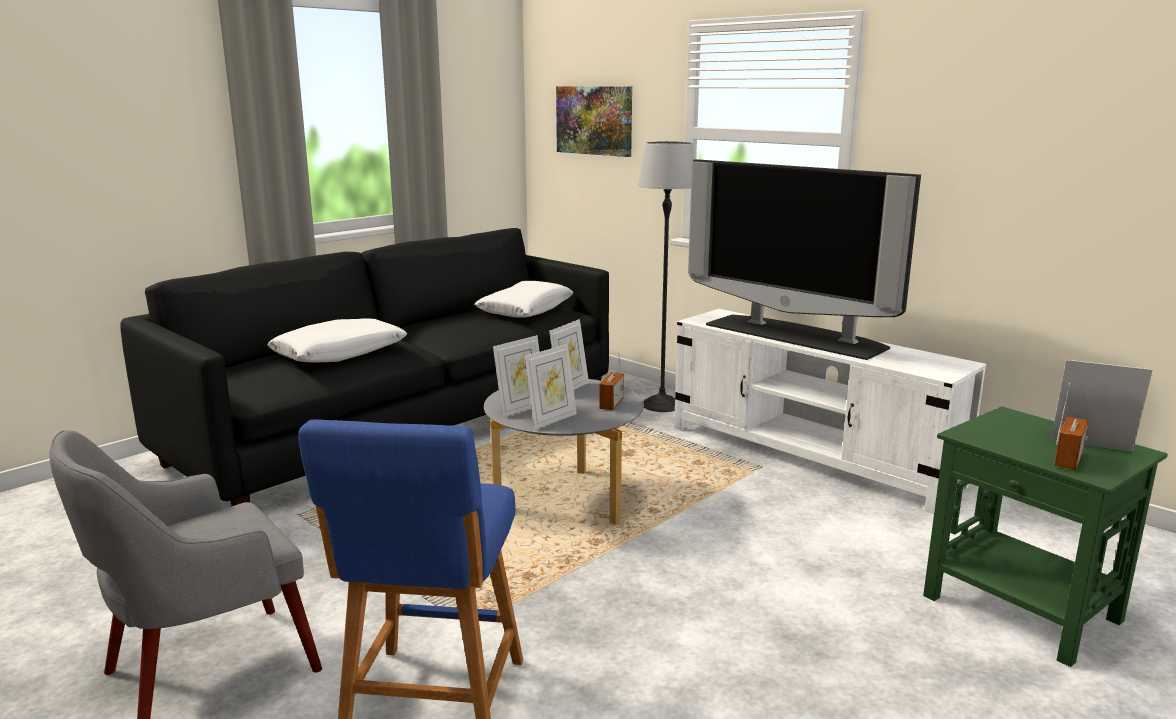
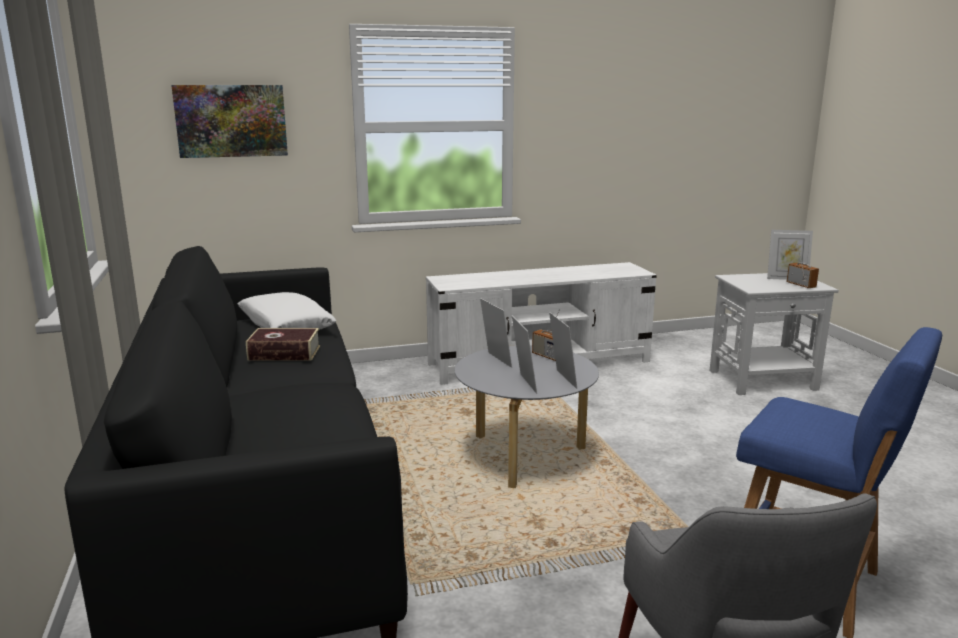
camera: 60 degrees left, 0 degrees up
white pillow [267,318,407,362] -> none
floor lamp [638,141,694,412] -> none
television [688,159,921,360] -> none
green side table [923,406,1168,667] -> white side table [709,273,839,395]
picture frame [1051,360,1153,452] -> picture frame turned 135 degrees counterclockwise [767,230,813,280]
none -> book [246,328,320,361]

